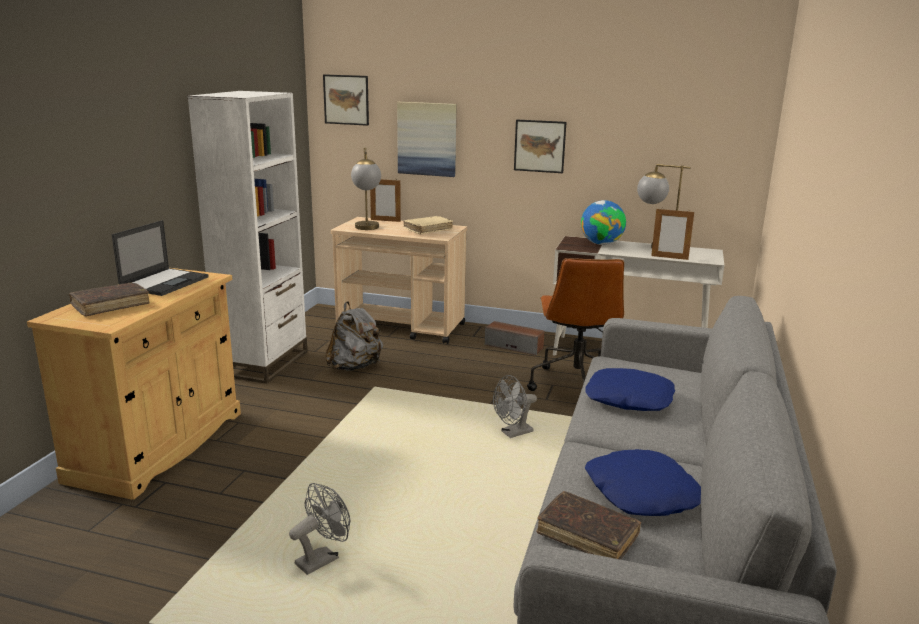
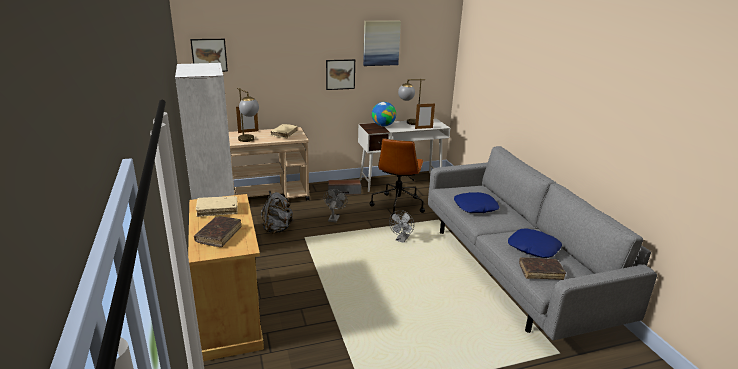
camera: 35 degrees left, 5 degrees up
laptop [111,220,209,296] -> beige book [196,196,238,217]
grey fan [289,483,350,575] -> grey fan moved to [324,189,348,222]
picture [397,102,457,177] -> picture moved to [363,21,401,66]
brown office chair [527,258,624,391] -> brown office chair turned 45 degrees clockwise [370,139,425,216]

